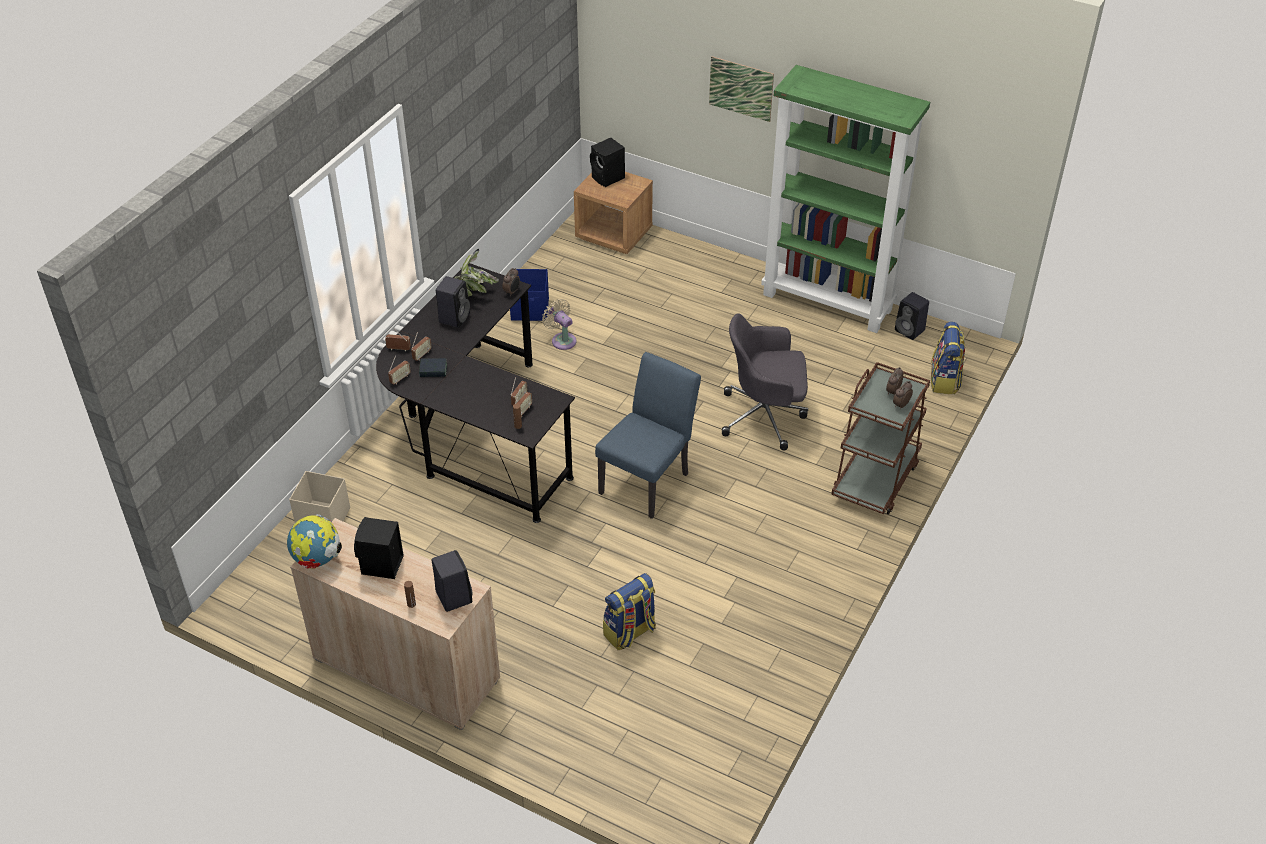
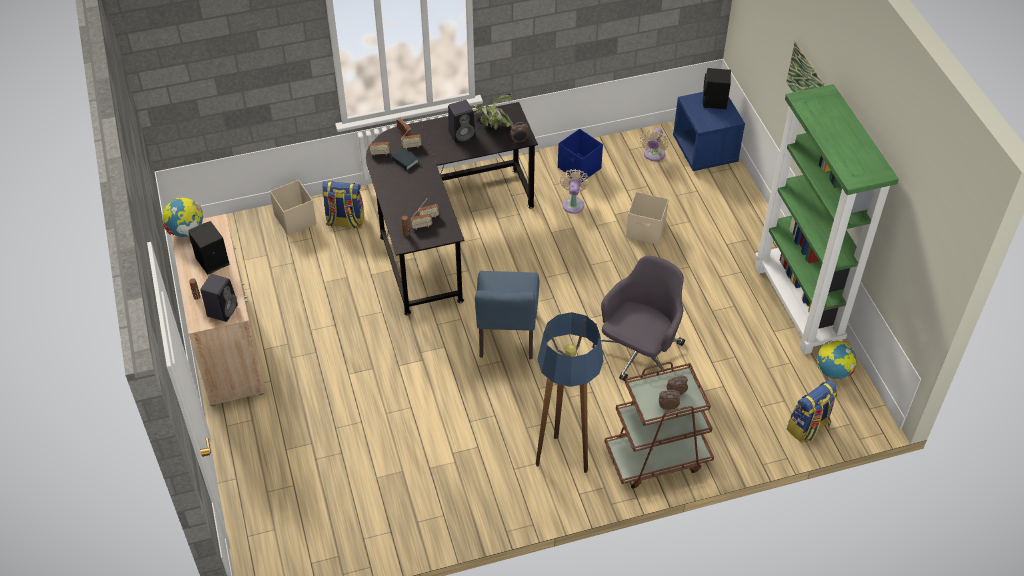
camera: 45 degrees right, 5 degrees up
brown nightstand [574,172,653,254] -> blue nightstand [673,92,745,171]
blue chair [595,352,701,519] -> blue chair turned 105 degrees clockwise [475,271,539,359]
backpack [603,573,656,650] -> backpack moved to [322,181,364,229]
grey office chair [722,313,808,450] -> grey office chair turned 75 degrees clockwise [592,256,685,381]
black speaker [895,292,929,340] -> globe [817,340,857,379]
none -> floor lamp [536,312,603,473]
none -> beige storage box [626,192,669,245]
none -> beige fan [640,128,668,161]

